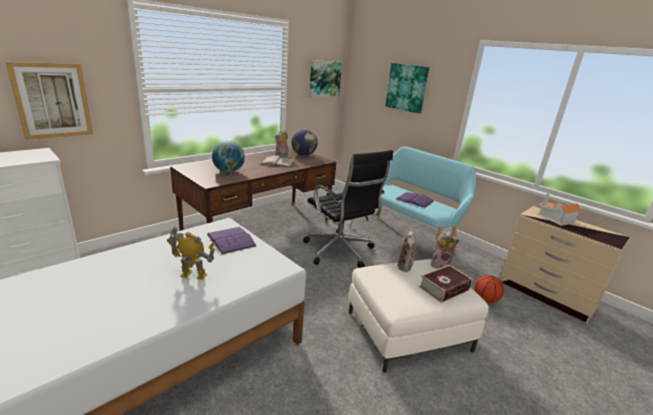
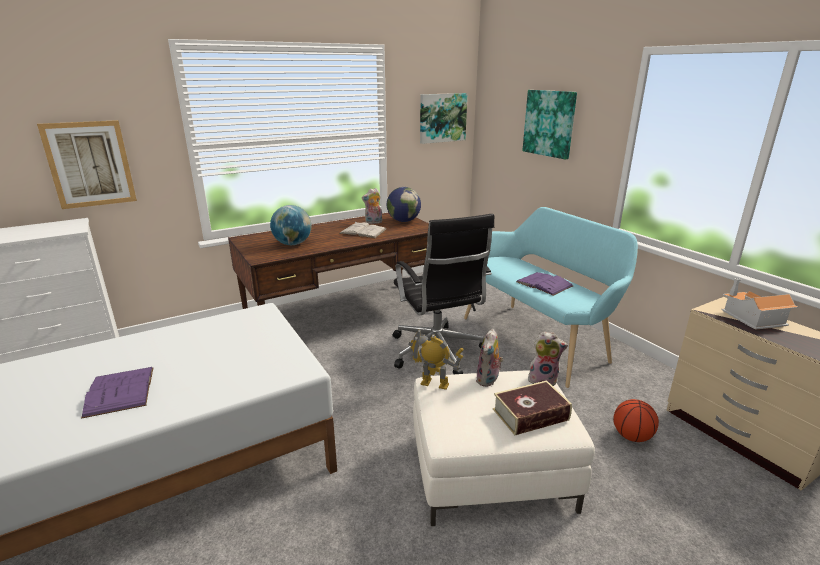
camera: 15 degrees right, 0 degrees up
toy robot [167,227,215,280] -> toy robot moved to [409,329,464,390]
purple book [207,227,256,254] -> purple book moved to [81,367,153,419]

